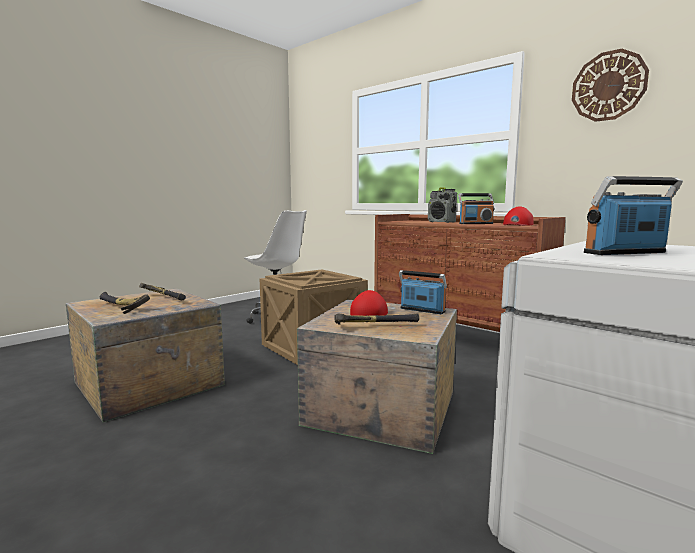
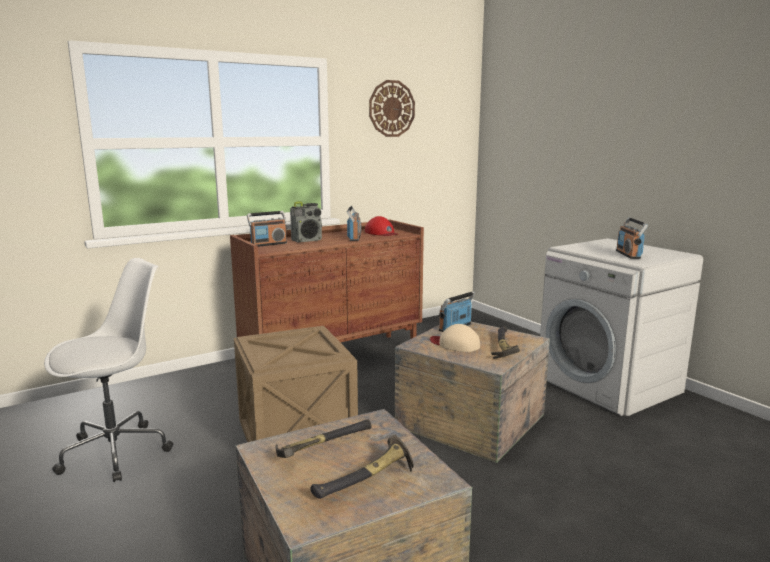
camera: 75 degrees left, 5 degrees up
red cap [350,290,388,316] -> beige cap [430,324,480,352]
none -> radio [247,211,287,247]

